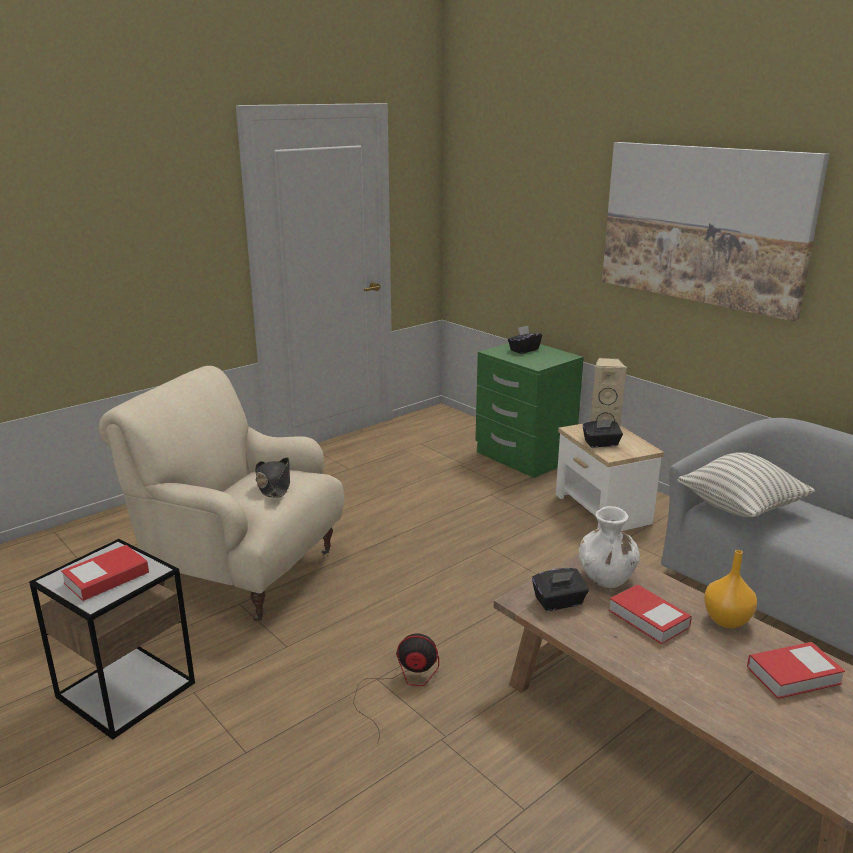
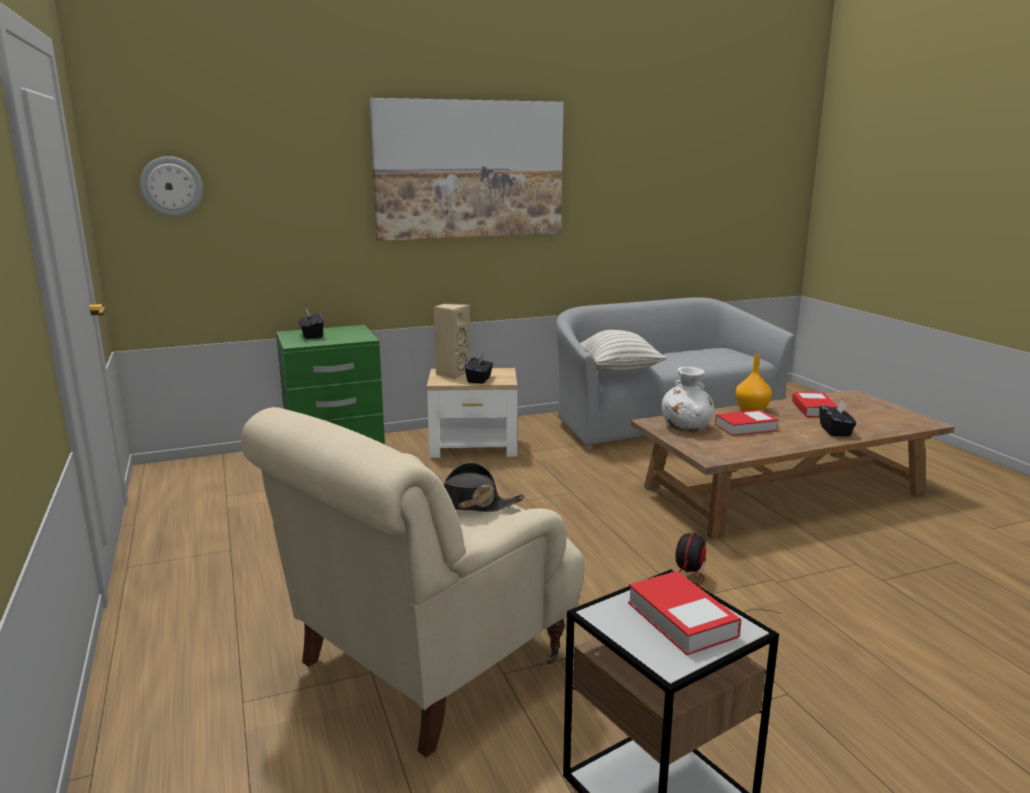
camera: 70 degrees left, 5 degrees down
black tissue box [532,568,589,611] -> black tissue box moved to [819,400,856,436]
none -> wall clock [140,156,203,217]

